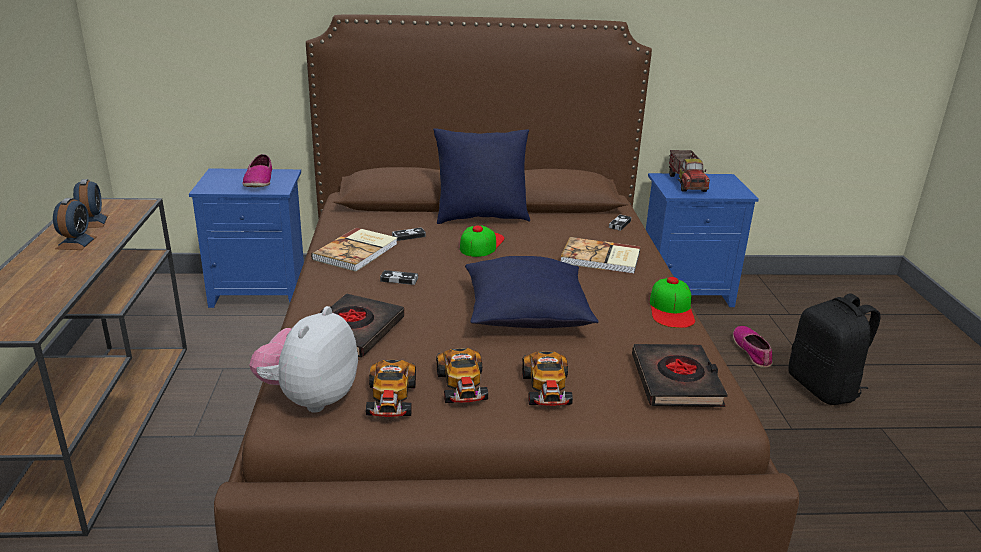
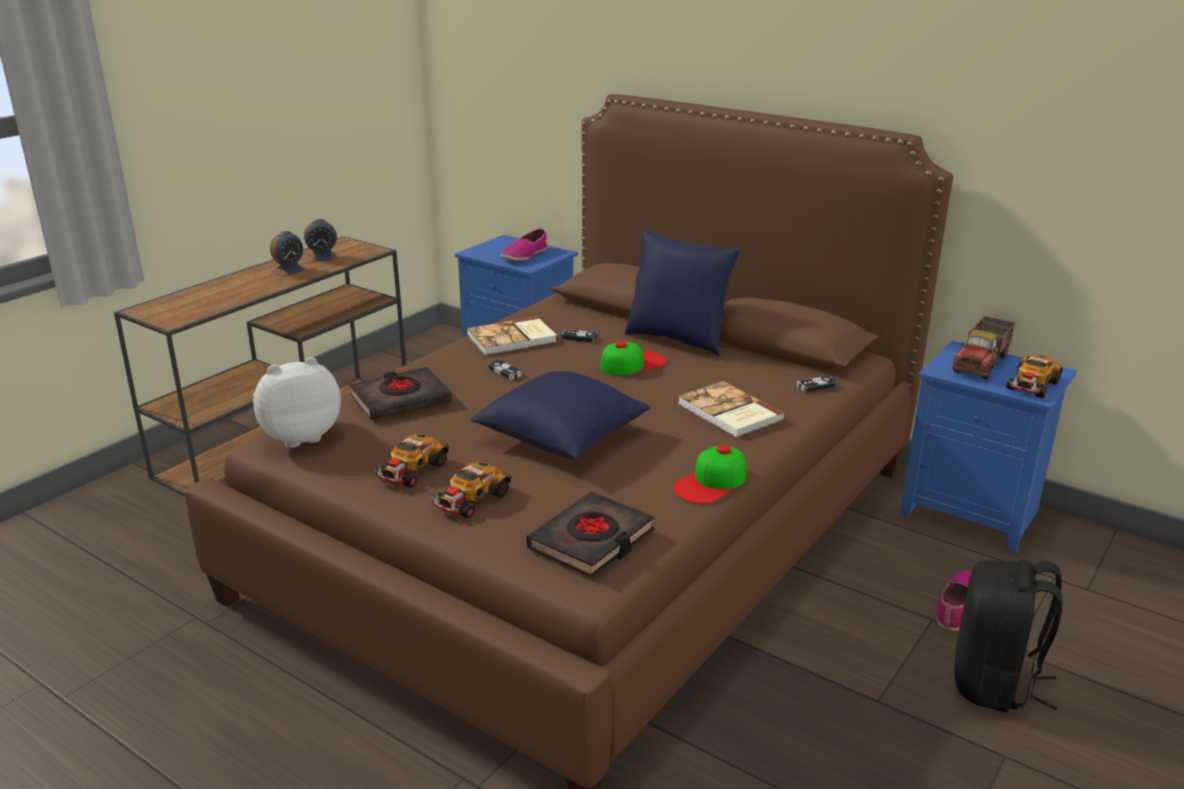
camera: 40 degrees right, 0 degrees up
alarm clock [73,179,108,228] -> alarm clock turned 45 degrees clockwise [304,219,338,263]
toy car [366,360,416,417] -> toy car moved to [1006,354,1063,398]

